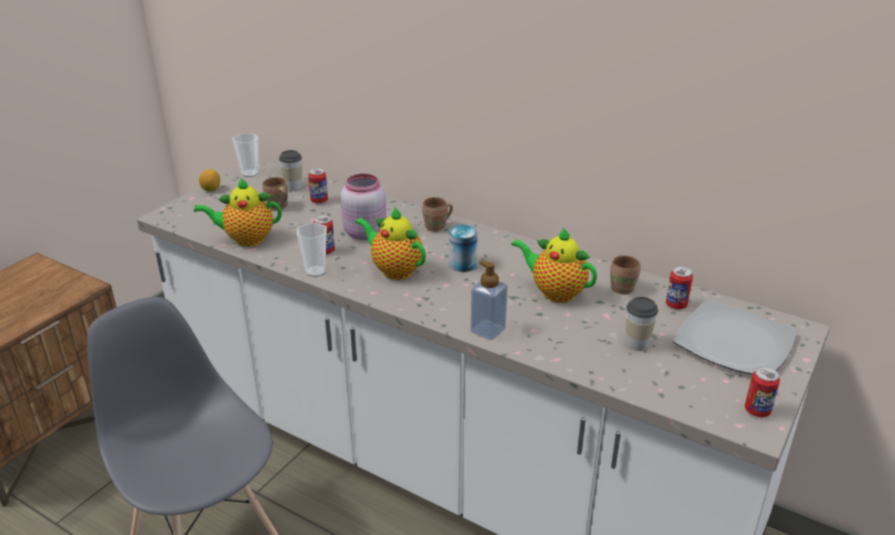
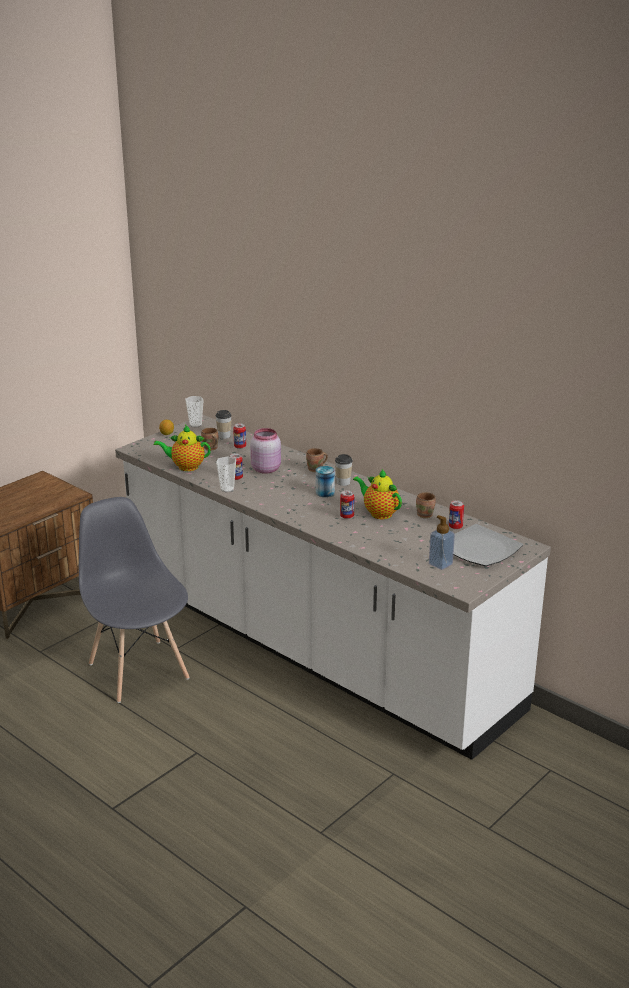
camera: 10 degrees right, 5 degrees down
teapot [355,207,426,280] -> none
soap dispenser [471,260,508,340] -> soap dispenser moved to [429,515,455,570]
cup [625,297,658,351] -> cup moved to [335,454,353,486]
can [745,366,780,417] -> can moved to [340,490,354,519]

